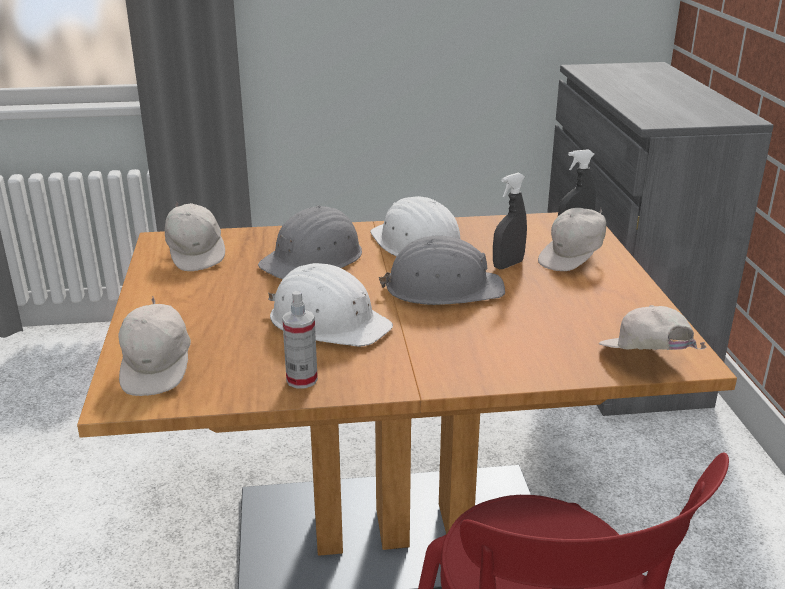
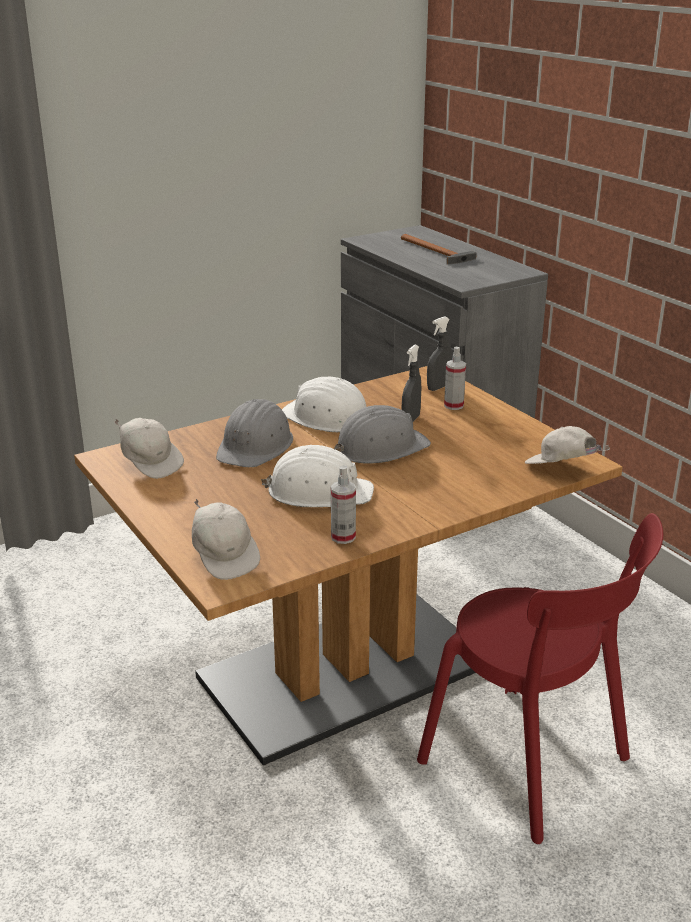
camera: 25 degrees left, 0 degrees up
white cap [538,207,606,271] -> spray bottle [444,347,466,410]
none -> hammer [401,234,477,265]

